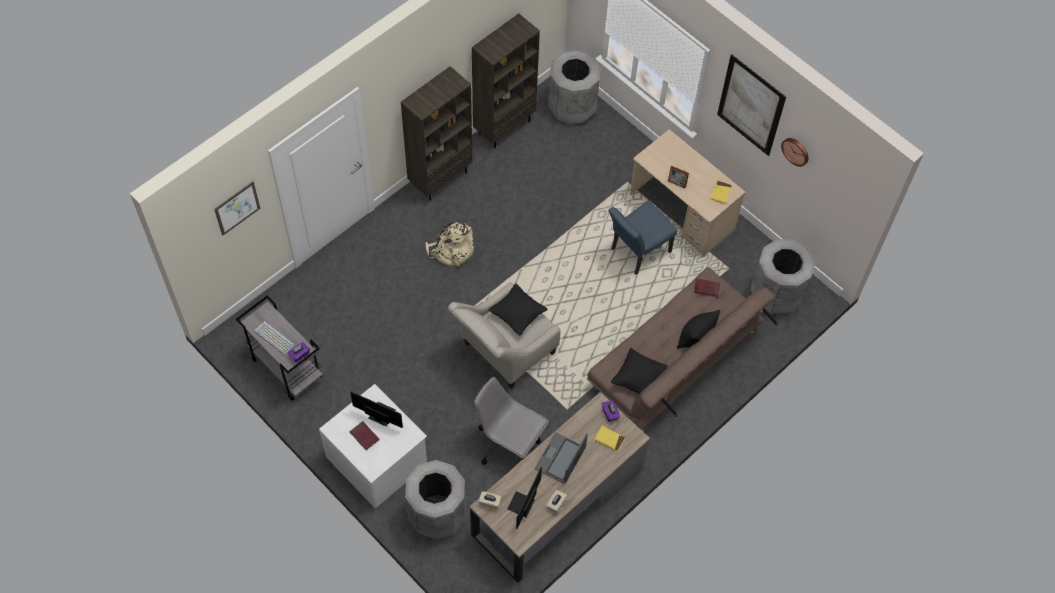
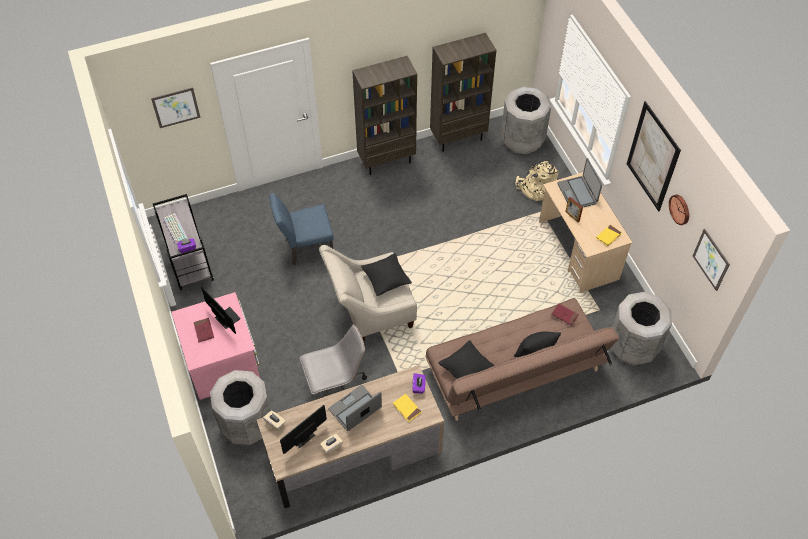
camera: 25 degrees right, 5 degrees down
white dresser [319,384,427,509] -> pink dresser [172,292,260,400]
beige backpack [425,222,474,267] -> beige backpack moved to [516,161,559,201]
grey office chair [474,377,549,465] -> grey office chair turned 105 degrees clockwise [300,324,367,398]
blue chair [608,200,677,275] -> blue chair moved to [269,193,334,266]
none -> laptop [557,158,602,207]
none -> picture [693,229,730,291]

